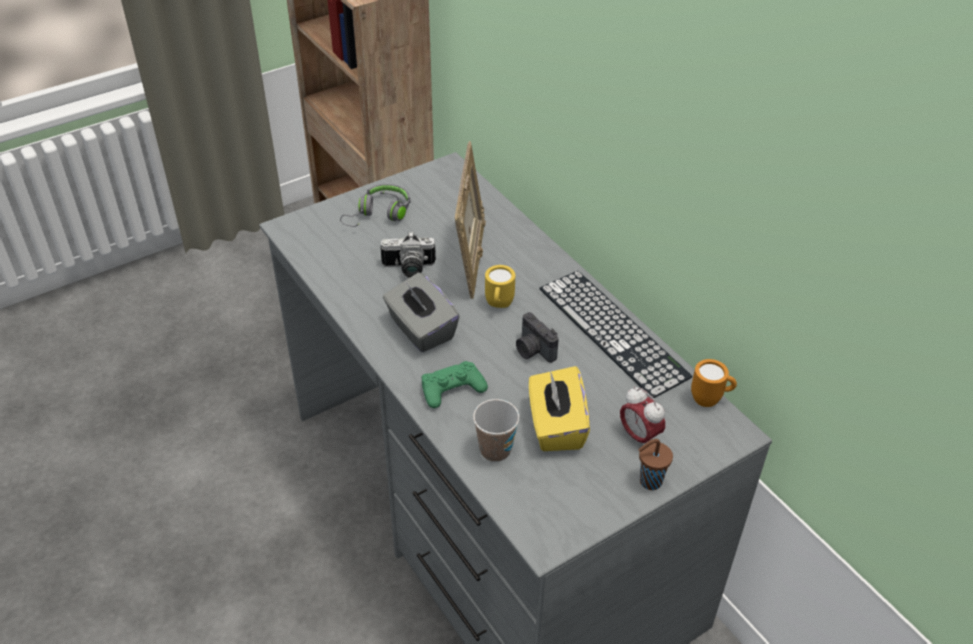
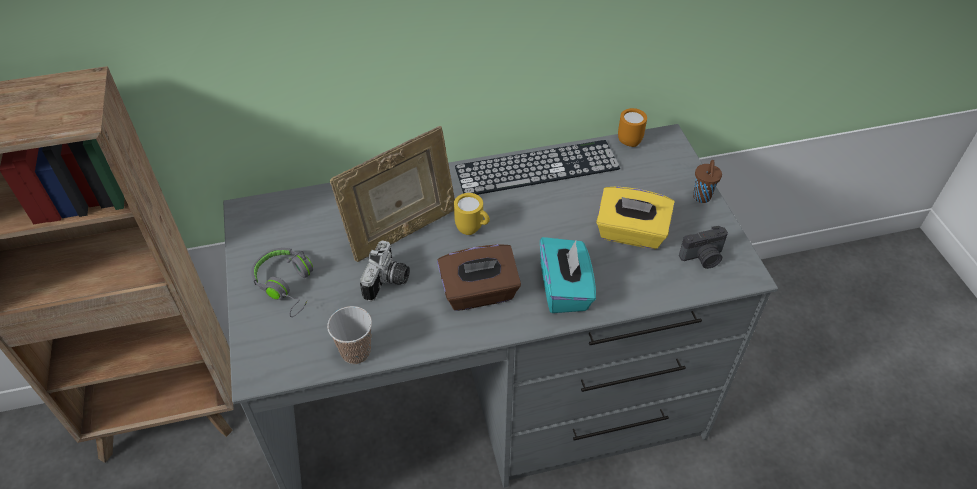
camera: 70 degrees left, 5 degrees up
grey tissue box [383,272,460,352] -> brown tissue box [437,244,521,311]
green game controller [421,361,488,408] -> turquoise tissue box [540,237,596,313]
picture frame [455,141,486,299] -> picture frame turned 120 degrees clockwise [330,126,455,262]
cup [473,399,519,462] -> cup moved to [327,306,372,364]
camera [516,312,559,363] -> camera moved to [679,226,728,269]
alarm clock [620,387,665,444] -> none

